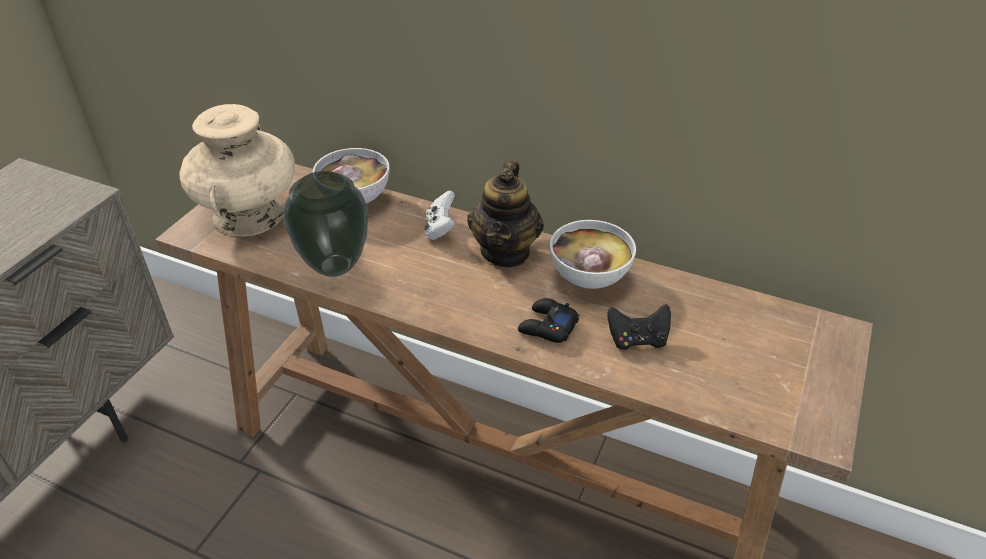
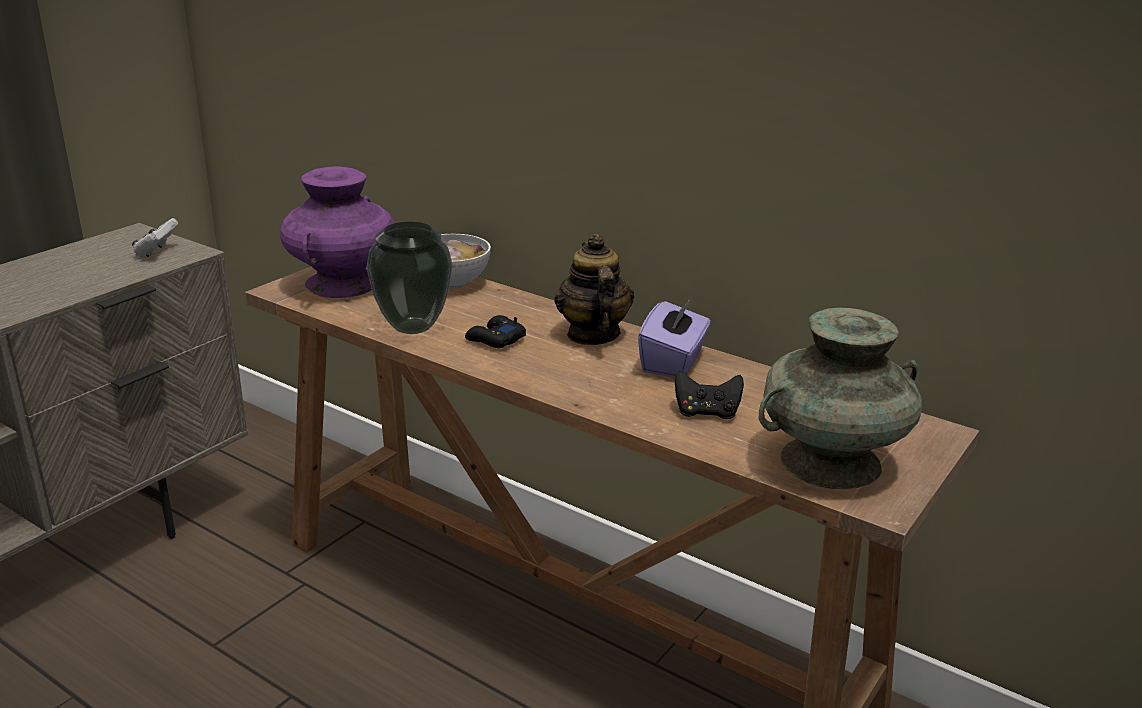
camera: 10 degrees right, 15 degrees down
beige vase [179,104,295,236] -> purple vase [280,167,394,298]
white game controller [424,191,455,240] -> white game controller moved to [132,218,178,257]
teapot [467,160,544,267] -> teapot turned 150 degrees clockwise [554,234,634,345]
black game controller [518,298,579,343] -> black game controller moved to [465,315,526,348]
bowl [550,220,636,289] -> purple tissue box [638,297,711,378]
none -> turquoise vase [759,308,922,489]

